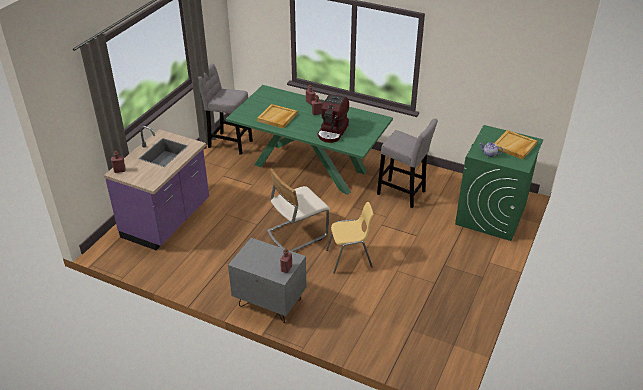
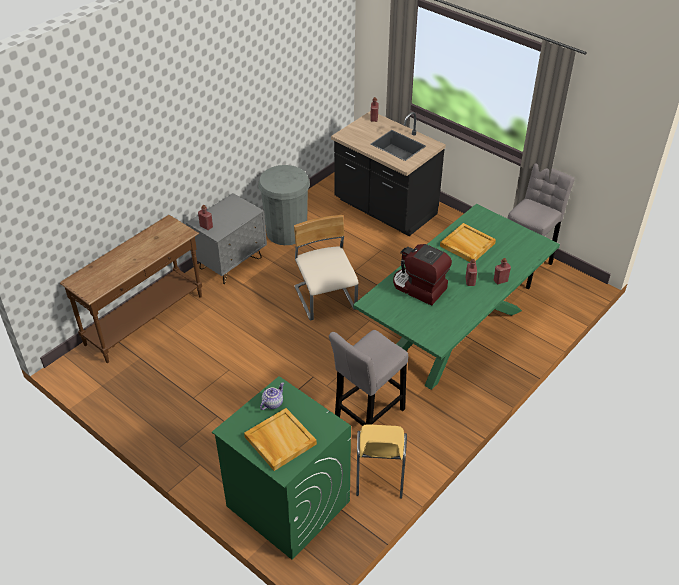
camera: 105 degrees right, 5 degrees up
purple counter [104,126,209,250] -> black counter [331,111,446,236]
yellow chair [326,202,373,274] -> yellow chair moved to [356,424,407,499]
none -> brown console table [60,215,202,363]
none -> grey trash can [258,165,310,245]

